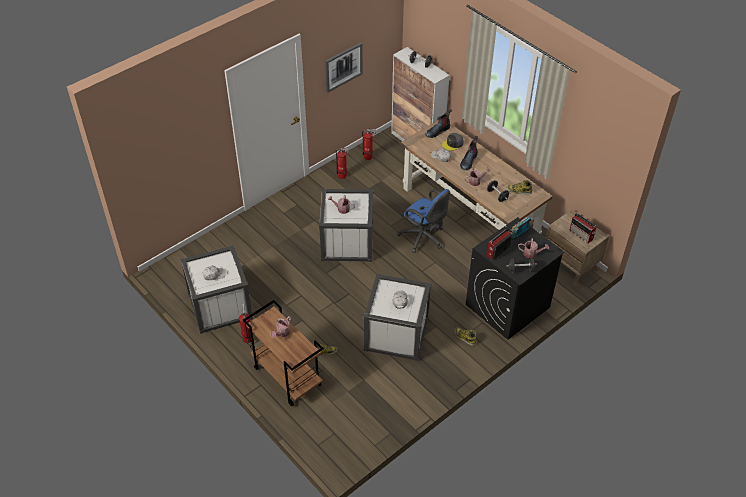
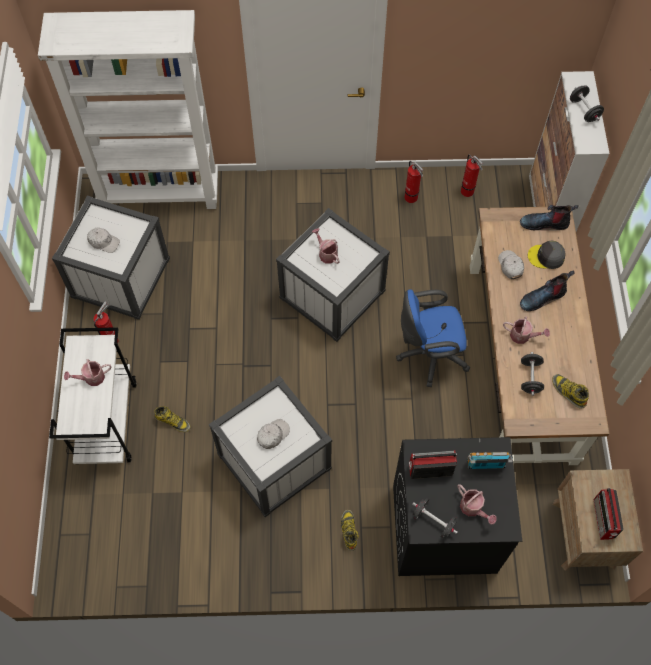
camera: 40 degrees right, 15 degrees up
brown cart [243,300,323,406] -> white cart [49,327,136,464]
picture [325,42,363,93] -> none
blue office chair [397,189,450,253] -> blue office chair turned 90 degrees clockwise [396,290,470,387]
none -> white bookcase [38,10,218,209]

